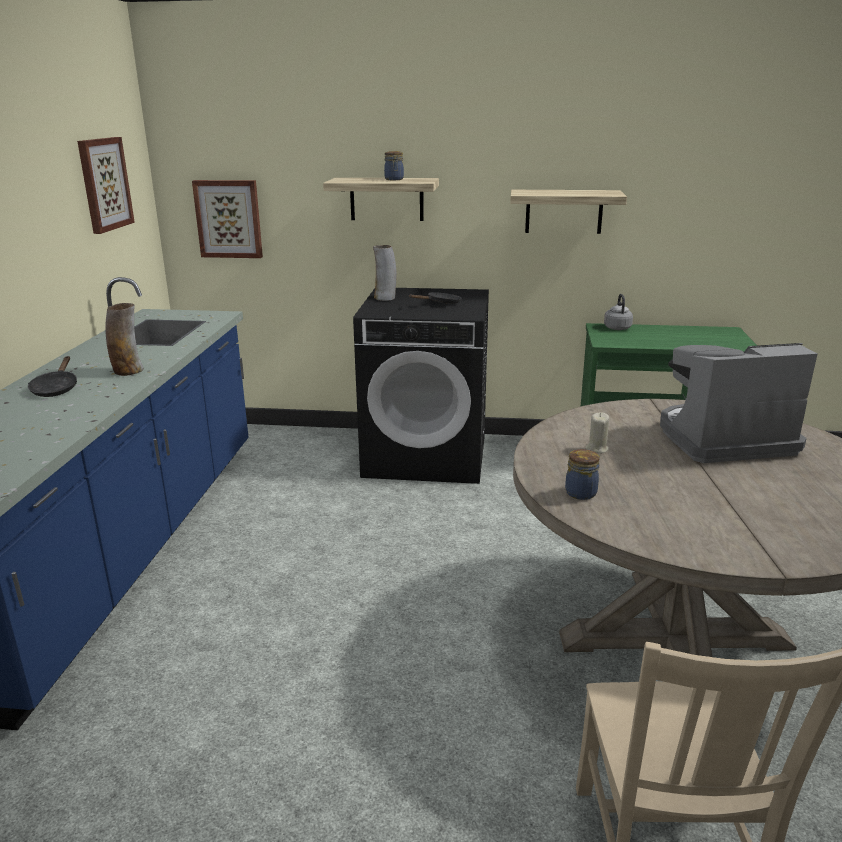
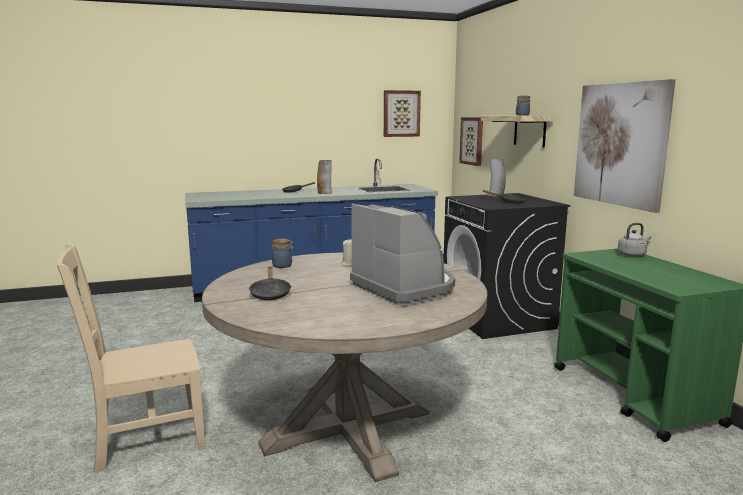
camera: 65 degrees right, 10 degrees down
shelf [510,190,627,234] -> picture [574,79,676,213]
none -> black frying pan [248,267,292,300]

